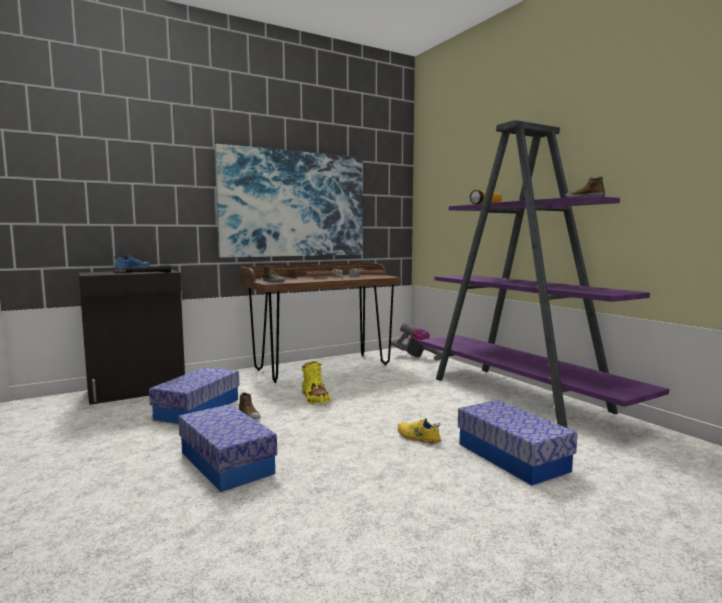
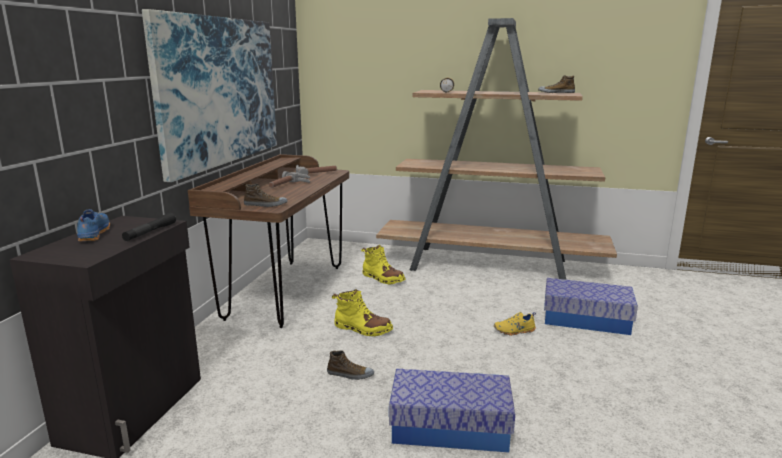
camera: 45 degrees left, 10 degrees up
storage box [149,367,239,424] -> none
vacuum cleaner [391,323,443,361] -> none
purple bookcase [419,120,669,428] -> brown bookcase [376,18,617,280]
none -> yellow boot [361,245,406,284]

